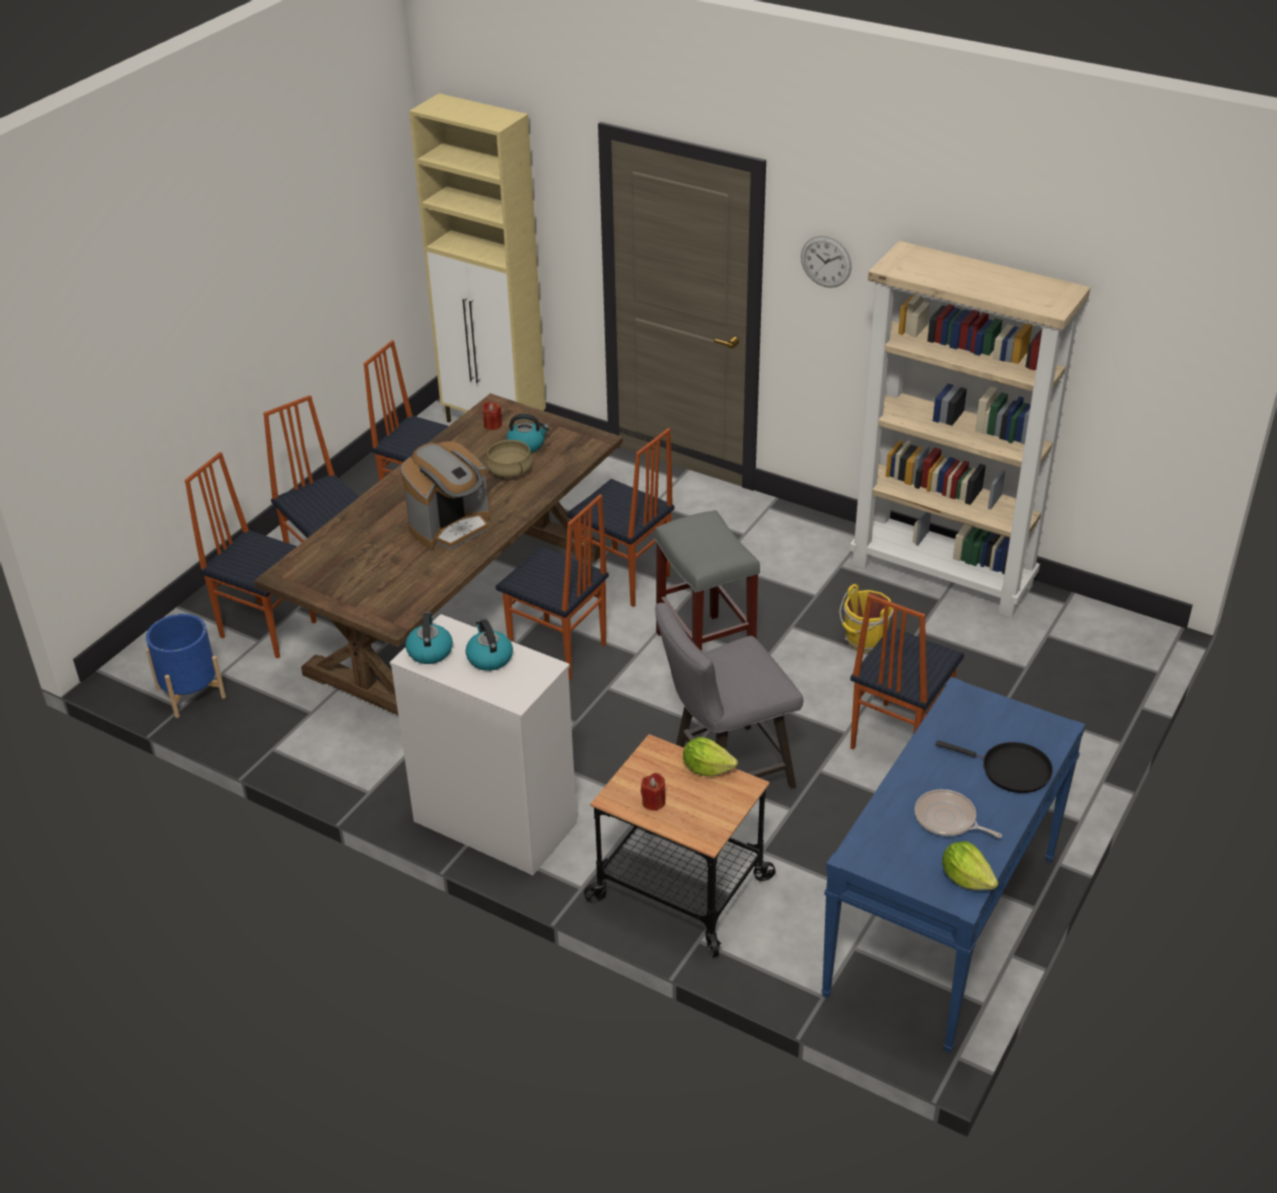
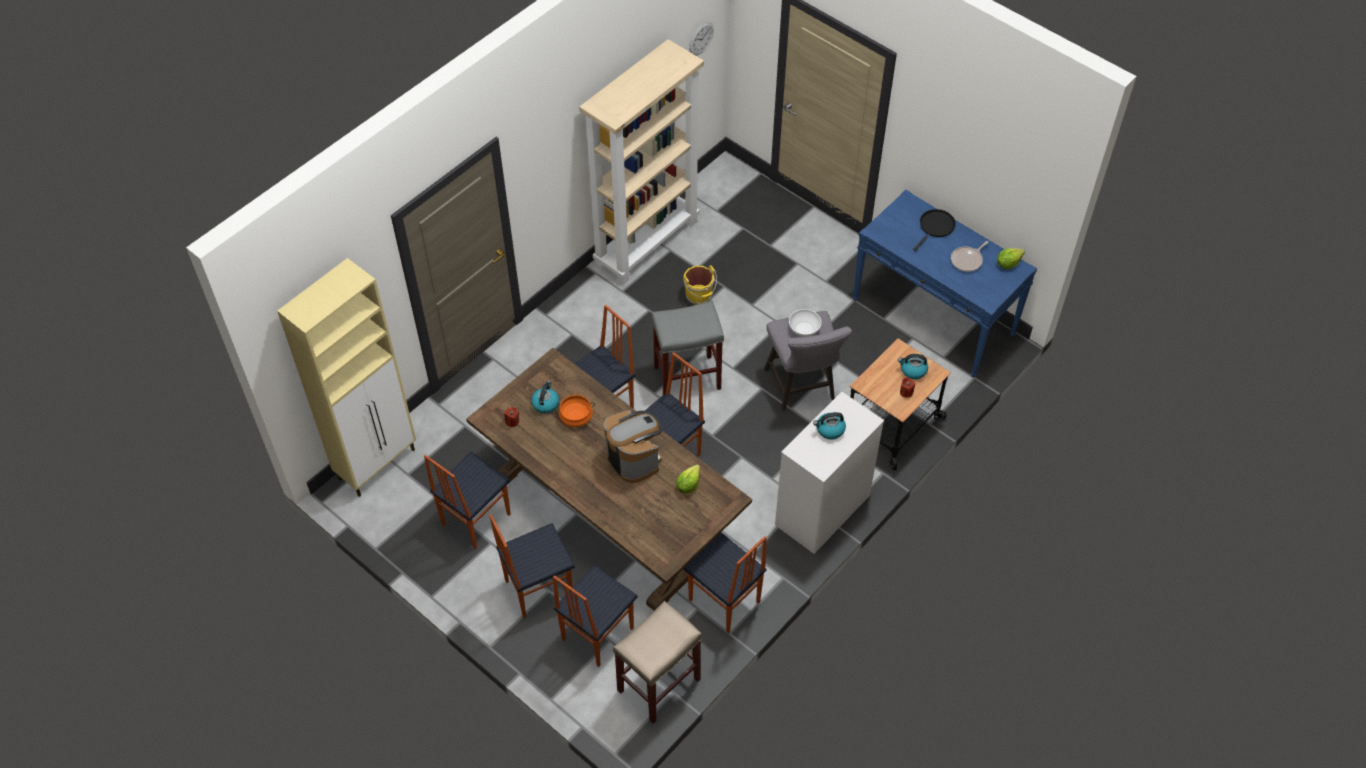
camera: 80 degrees left, 15 degrees up
blue planter [146,614,226,718] -> beige stool [613,601,702,724]
kettle [405,612,453,664] -> kettle moved to [898,354,928,379]
beige cooking pot [486,440,533,478] -> orange cooking pot [555,395,595,427]
lettuce [683,737,738,776] -> lettuce moved to [676,465,700,494]
wall clock [801,235,852,288] -> wall clock moved to [689,22,714,56]
chair [850,594,964,750] -> chair moved to [683,533,767,633]
none -> white bowl [789,309,821,337]

